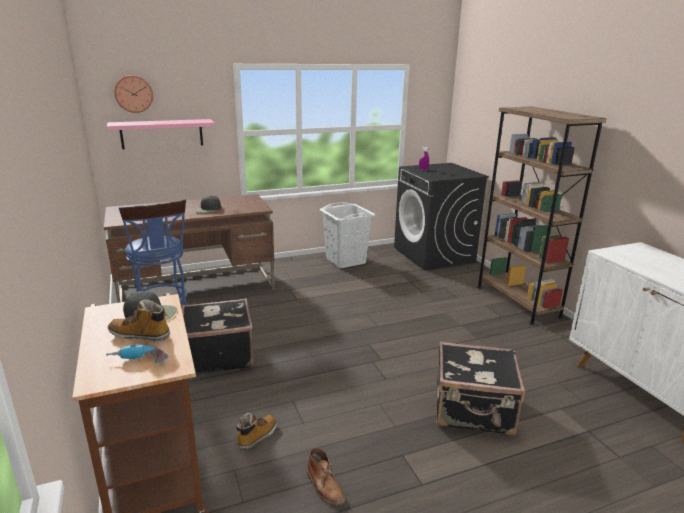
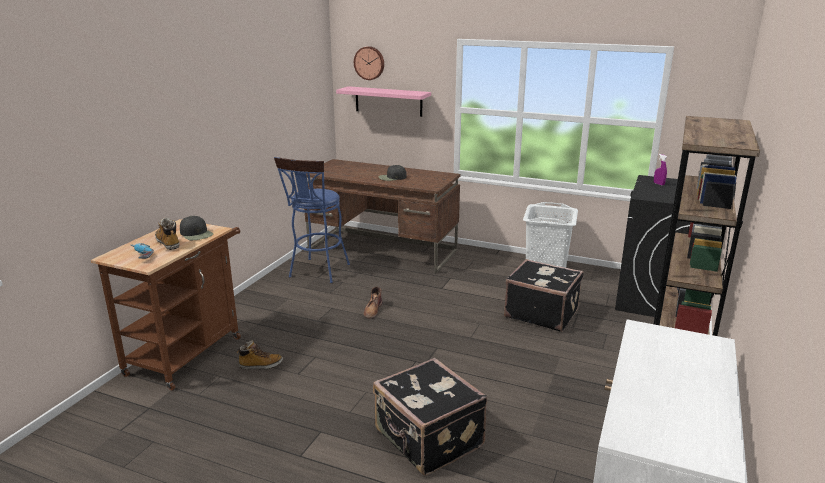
camera: 45 degrees right, 0 degrees up
black suitcase [182,298,254,374] -> black suitcase moved to [504,259,583,332]
brown boot [307,447,345,506] -> brown boot moved to [363,287,383,319]

